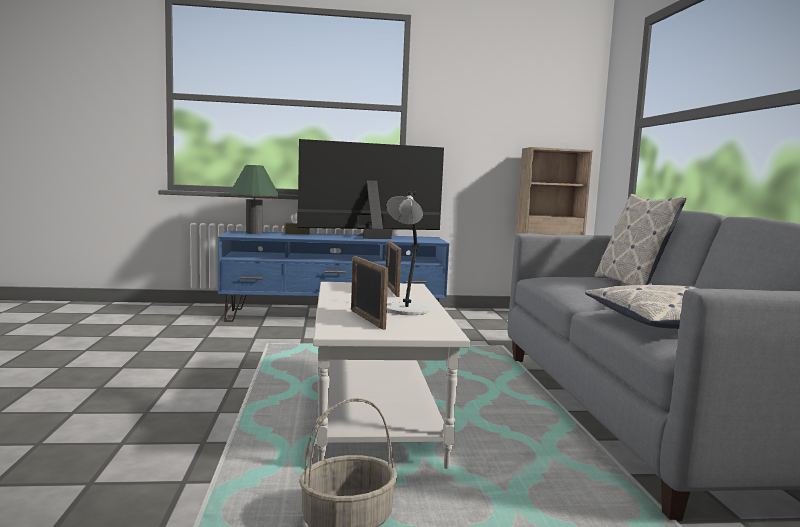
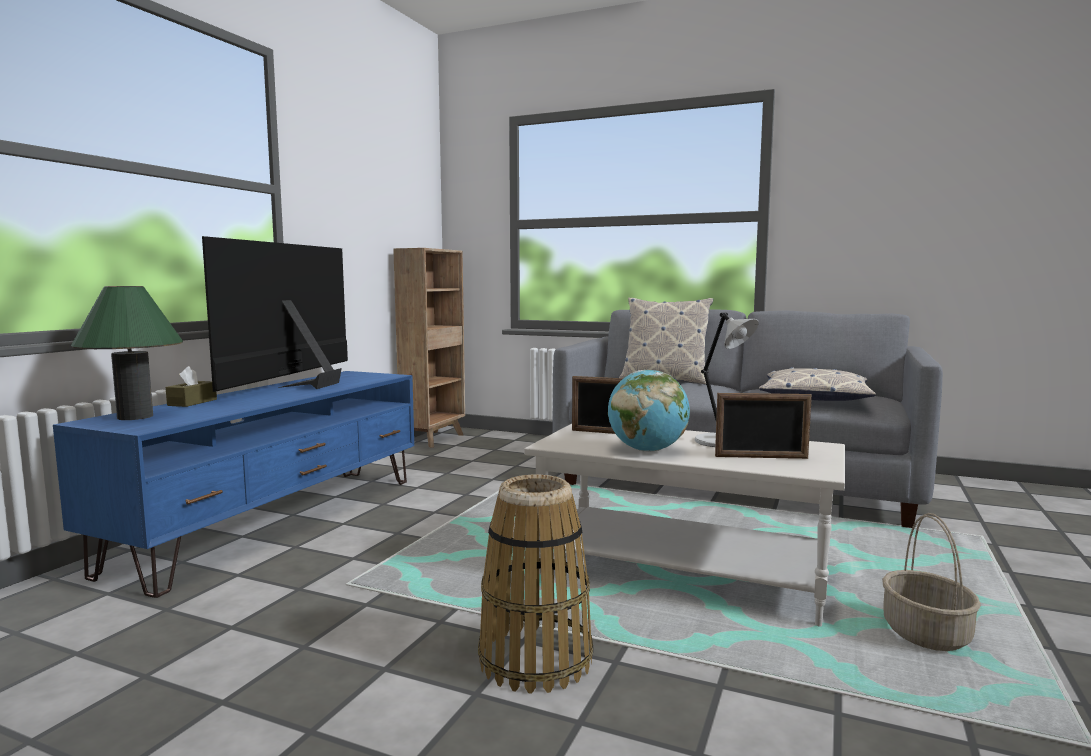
camera: 60 degrees left, 0 degrees up
none -> basket [478,475,593,693]
none -> globe [608,370,690,452]

